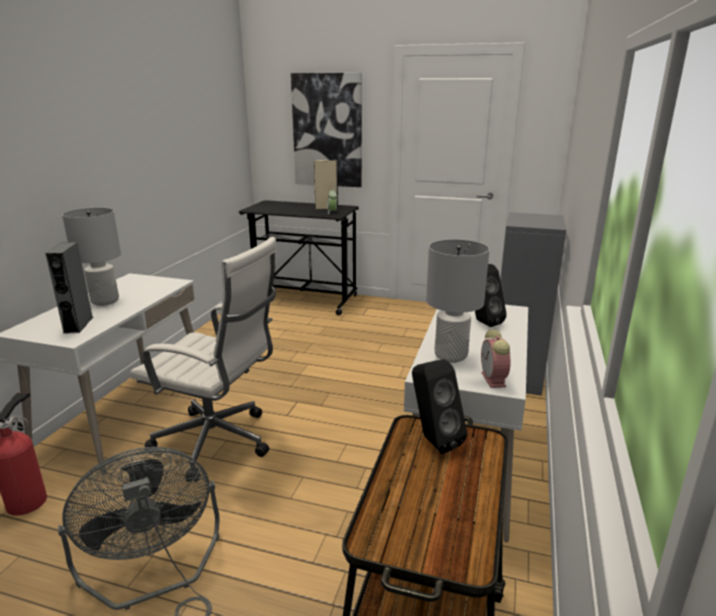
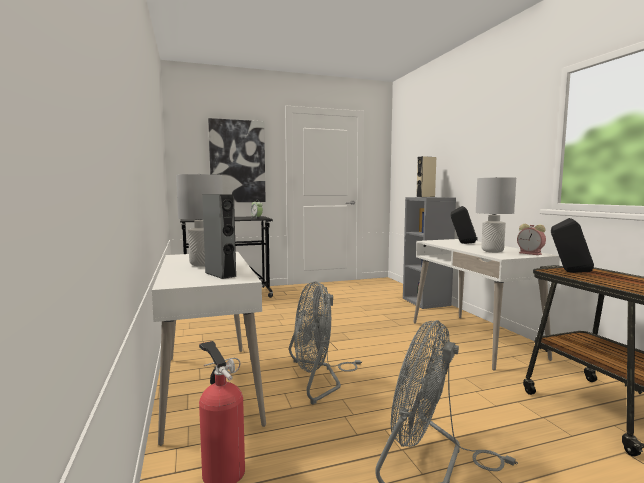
camera: 35 degrees left, 15 degrees down
white office chair [130,237,277,482] -> grey fan [289,281,362,405]
beige speaker [314,160,338,210] -> beige speaker moved to [416,156,436,197]

